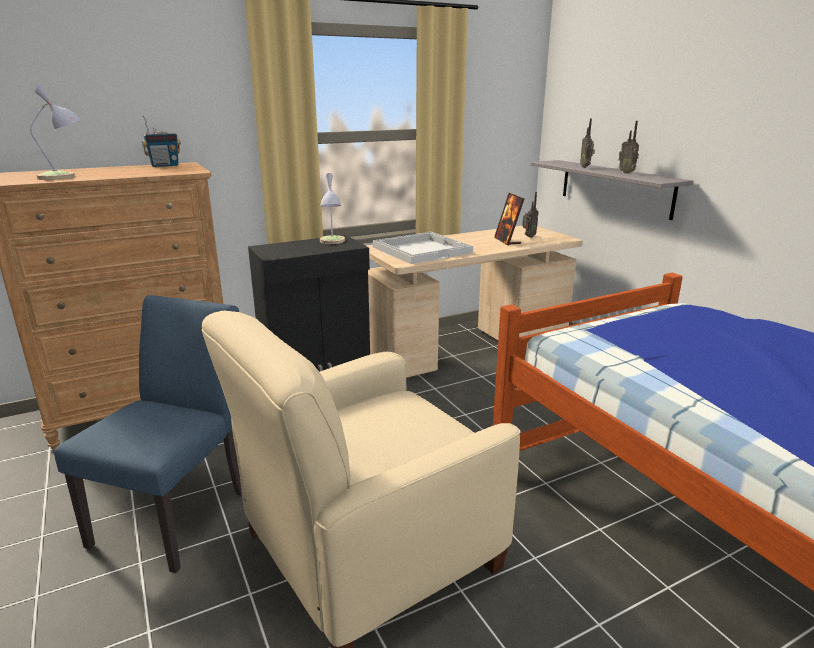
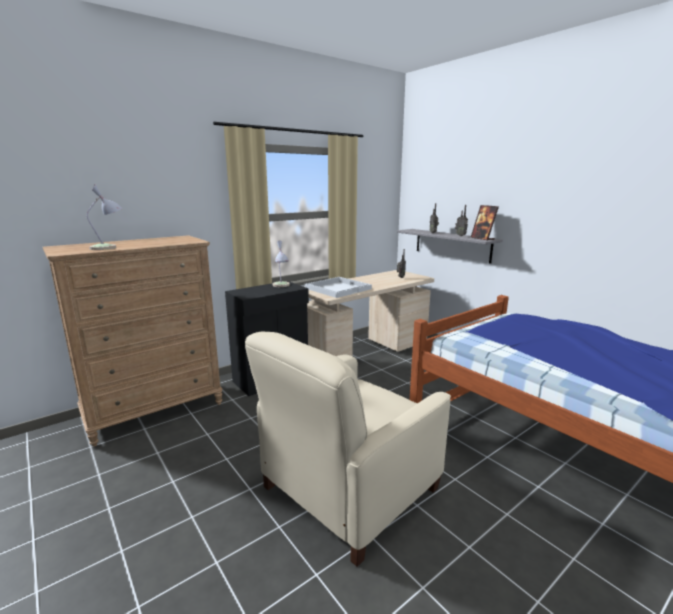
camera: 10 degrees left, 5 degrees down
blue chair [54,295,242,573] -> none
radio [142,116,181,167] -> none
picture frame [494,193,524,245] -> picture frame moved to [471,205,499,240]

